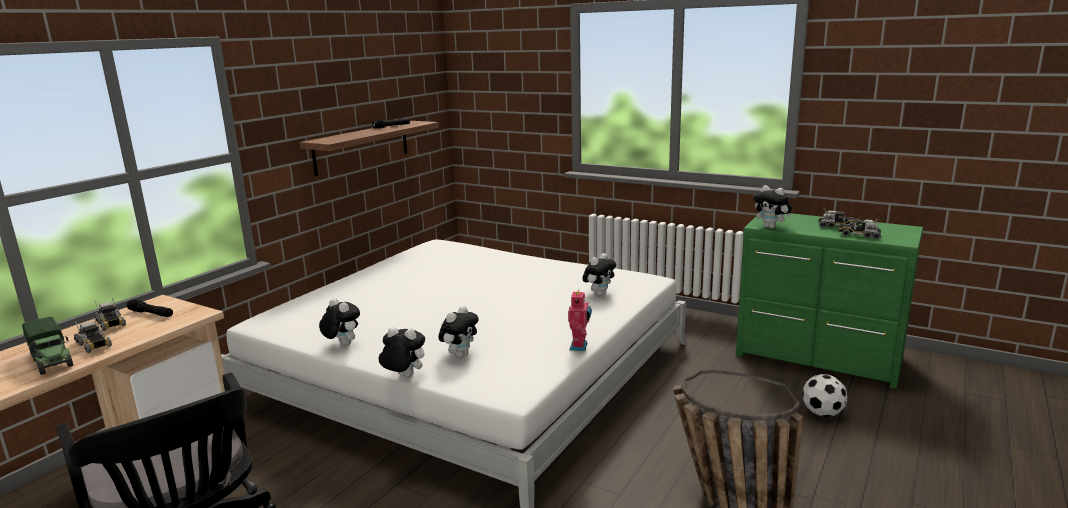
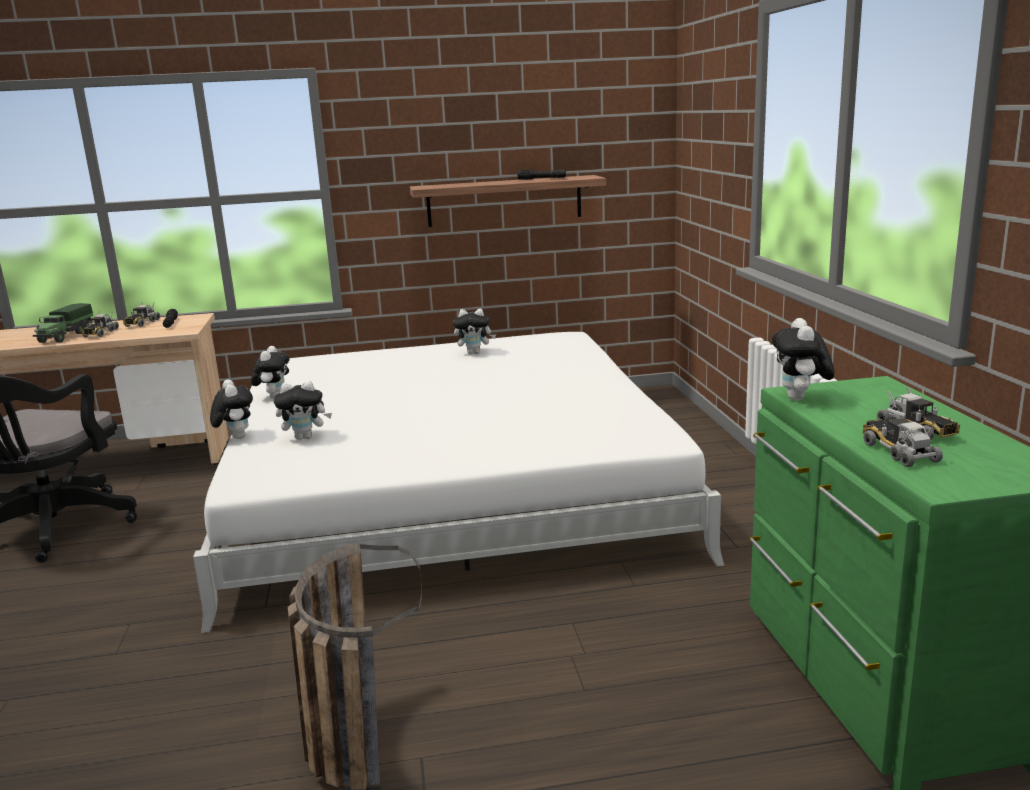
camera: 50 degrees right, 0 degrees up
toy robot [568,291,592,351] -> none
plush toy [583,253,616,296] -> plush toy moved to [453,309,496,354]
football [802,374,848,417] -> none

